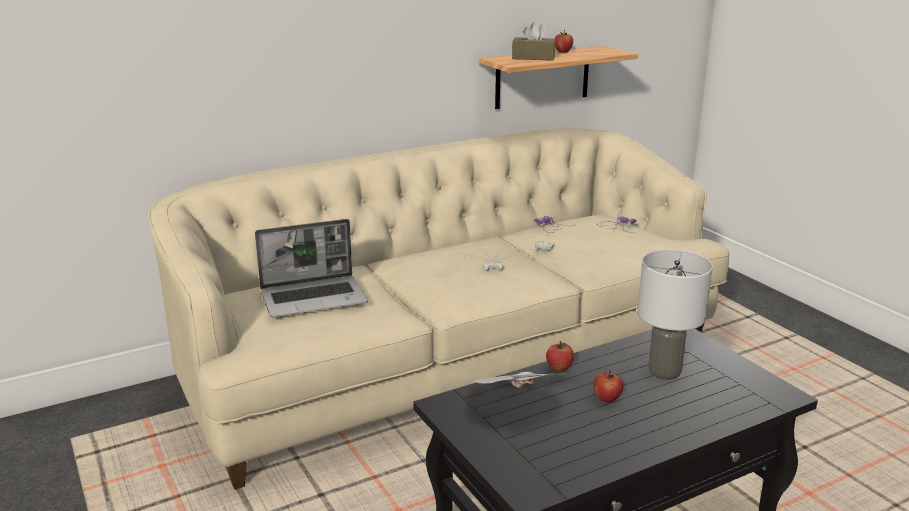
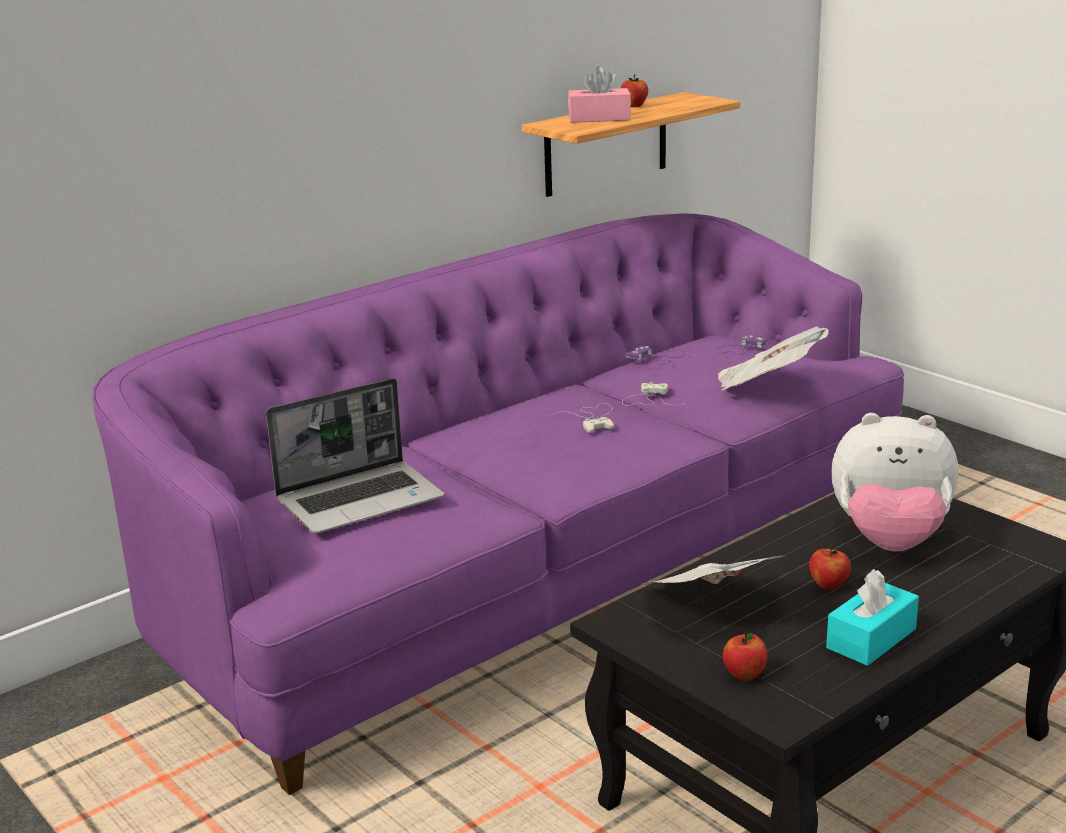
camera: 10 degrees left, 0 degrees up
beige sofa [149,128,730,490] -> purple sofa [92,213,905,795]
brown tissue box [512,22,556,61] -> pink tissue box [568,66,631,123]
apple [546,341,574,372] -> apple moved to [723,631,768,681]
white table lamp [637,249,713,380] -> plush toy [831,413,958,552]
none -> newspaper [718,326,829,391]
none -> turquoise tissue box [826,569,919,666]

